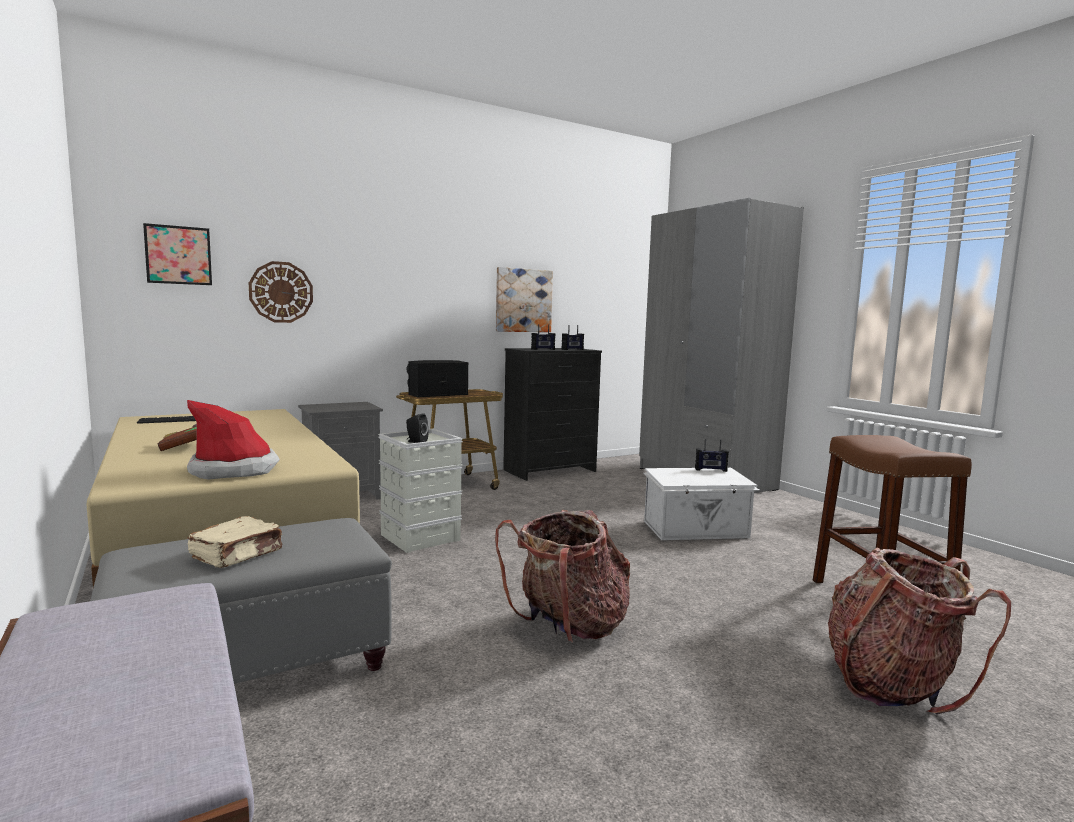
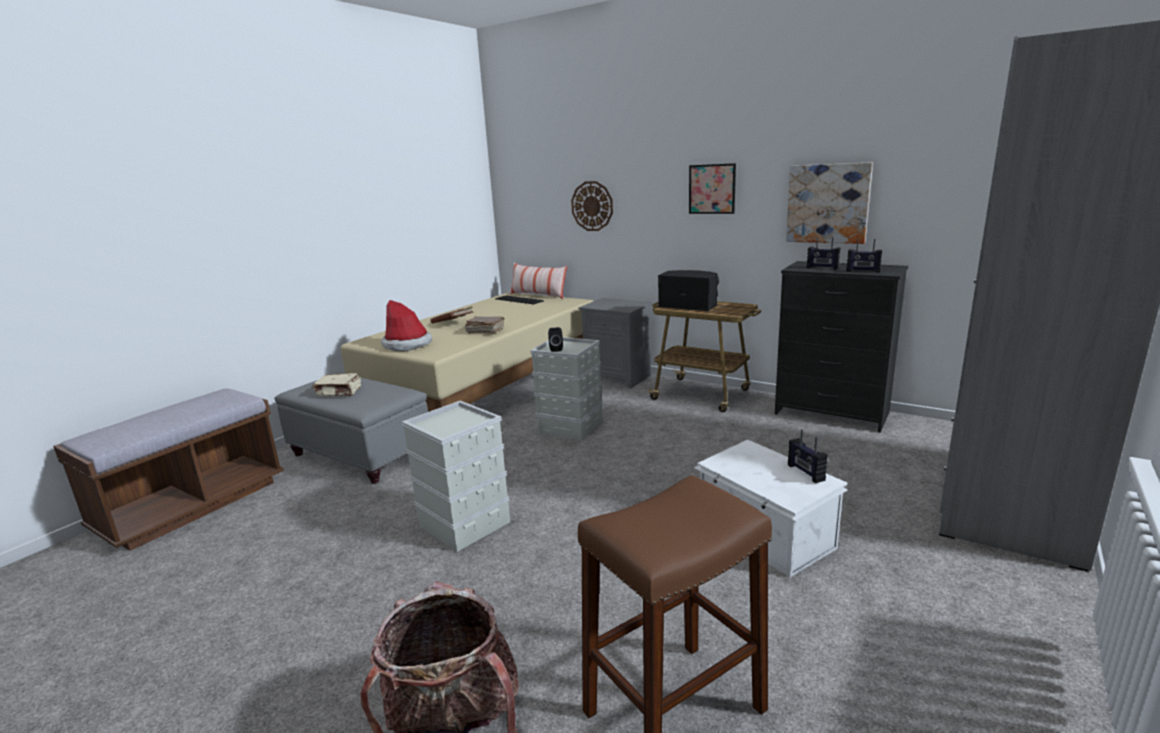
camera: 65 degrees right, 10 degrees up
picture [143,223,212,285] -> picture moved to [689,163,736,214]
backpack [495,510,630,643] -> grey storage box [402,401,510,552]
none -> brown book [465,316,504,334]
none -> pillow [509,263,567,299]

